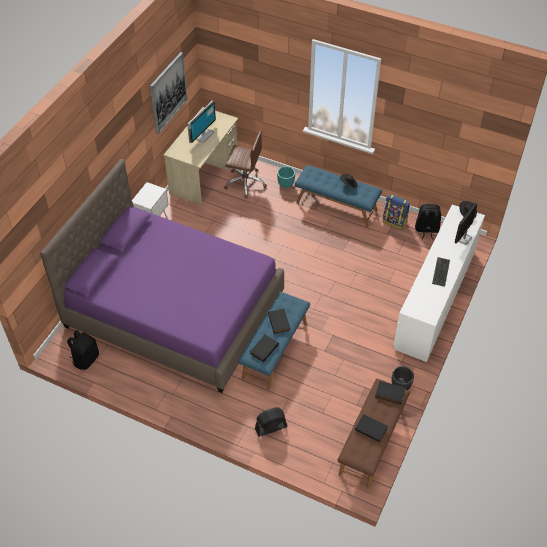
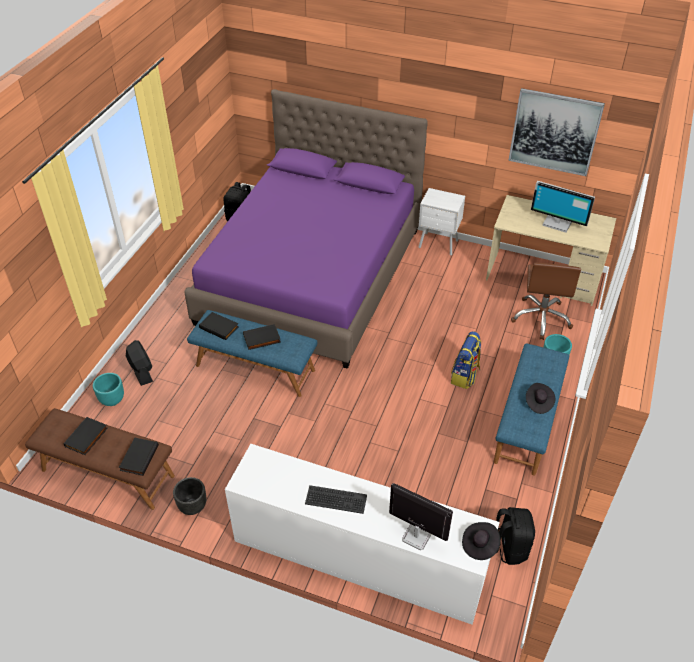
camera: 85 degrees right, 5 degrees down
backpack [382,194,410,230] -> backpack moved to [451,331,481,389]
none -> turquoise planter [93,373,124,406]

